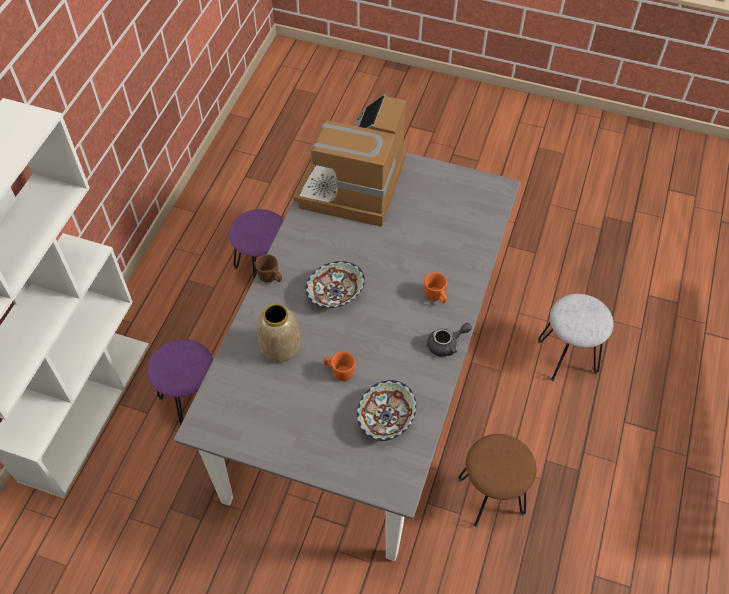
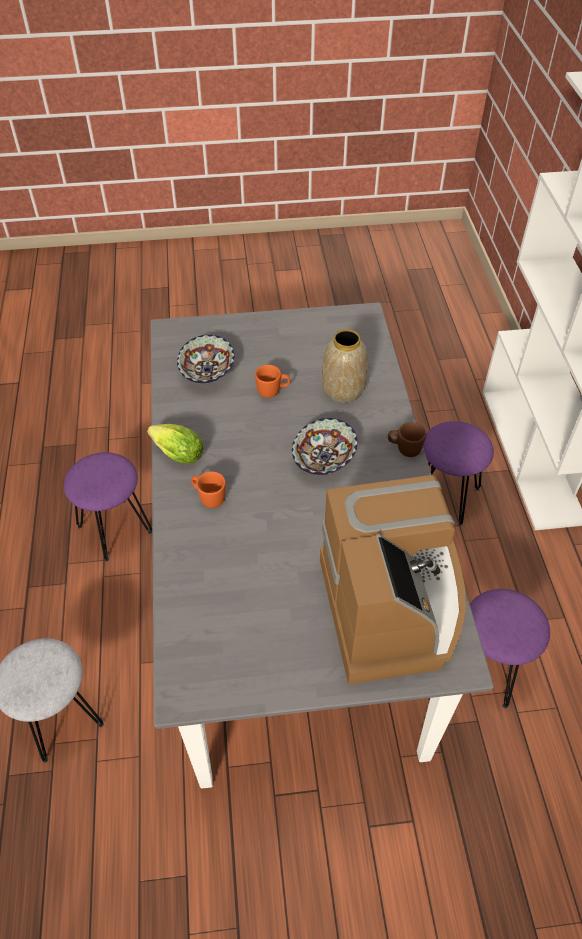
camera: 155 degrees right, 5 degrees down
grey teapot [427,323,472,357] -> lettuce [147,424,203,464]
brown stool [458,434,536,527] -> purple stool [64,452,152,561]

